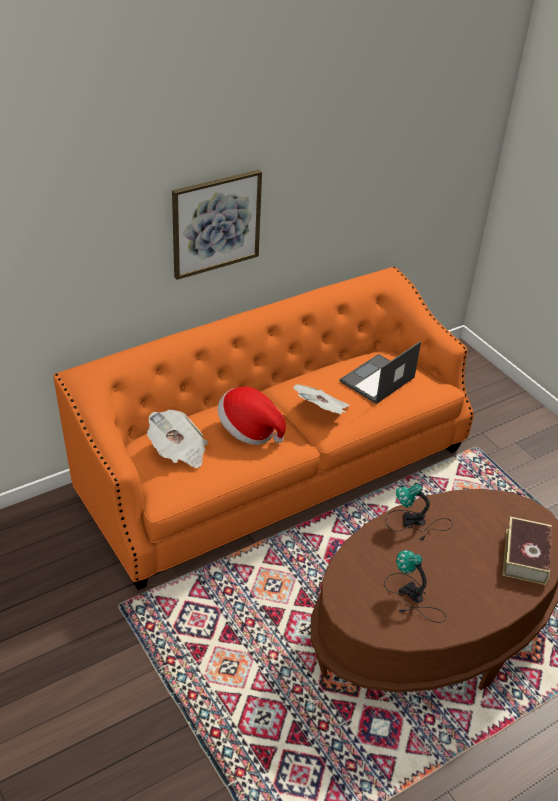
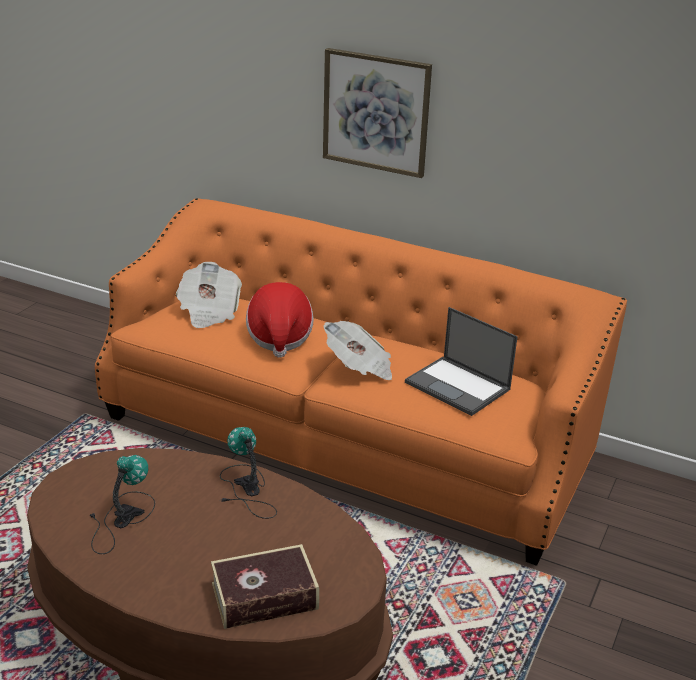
camera: 60 degrees right, 10 degrees down
laptop [340,341,421,404] -> laptop turned 150 degrees counterclockwise [405,307,518,416]

